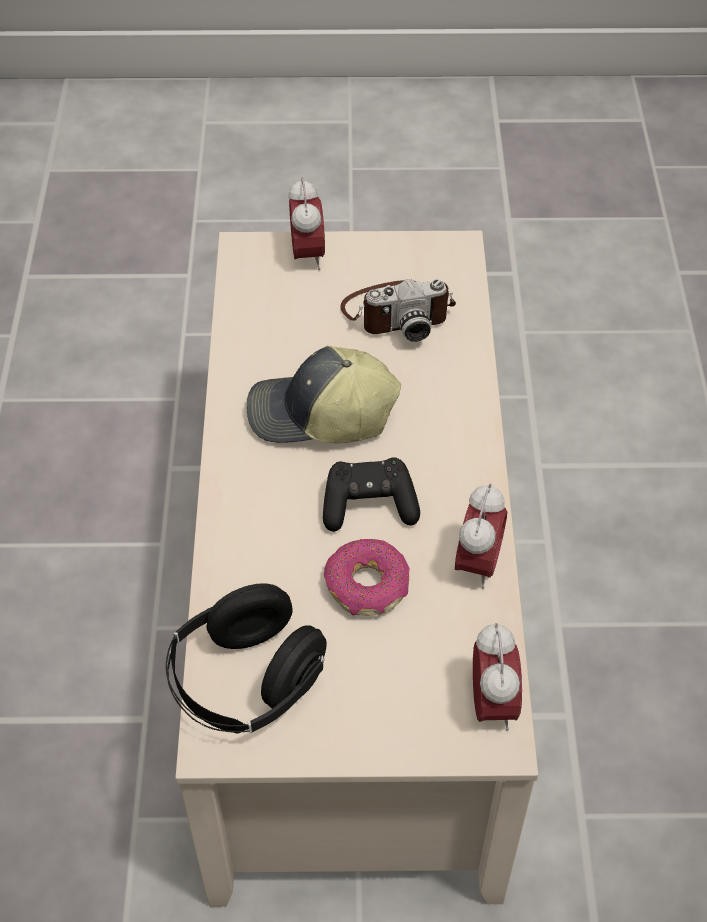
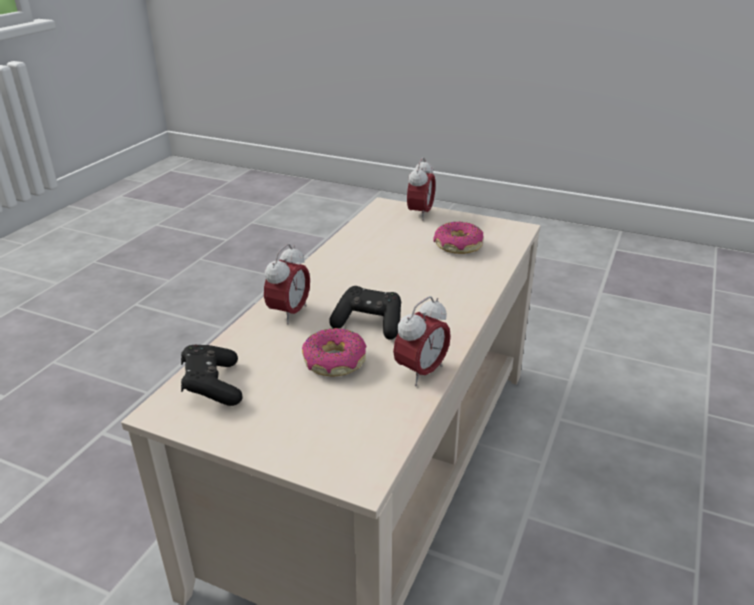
camera: 25 degrees right, 20 degrees down
black headphones [166,583,327,734] -> black game controller [181,345,243,406]
cap [247,346,401,444] -> none
camera [340,279,456,342] -> donut [433,221,483,254]
alarm clock [473,623,522,731] -> alarm clock moved to [264,244,310,325]

